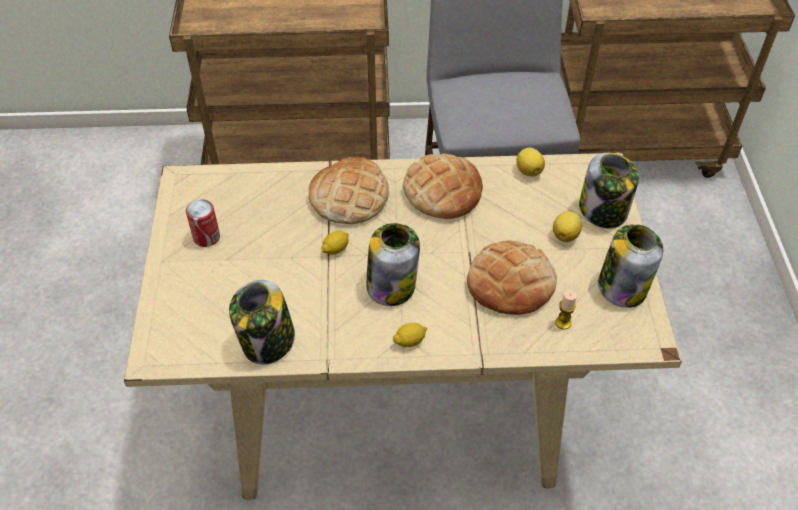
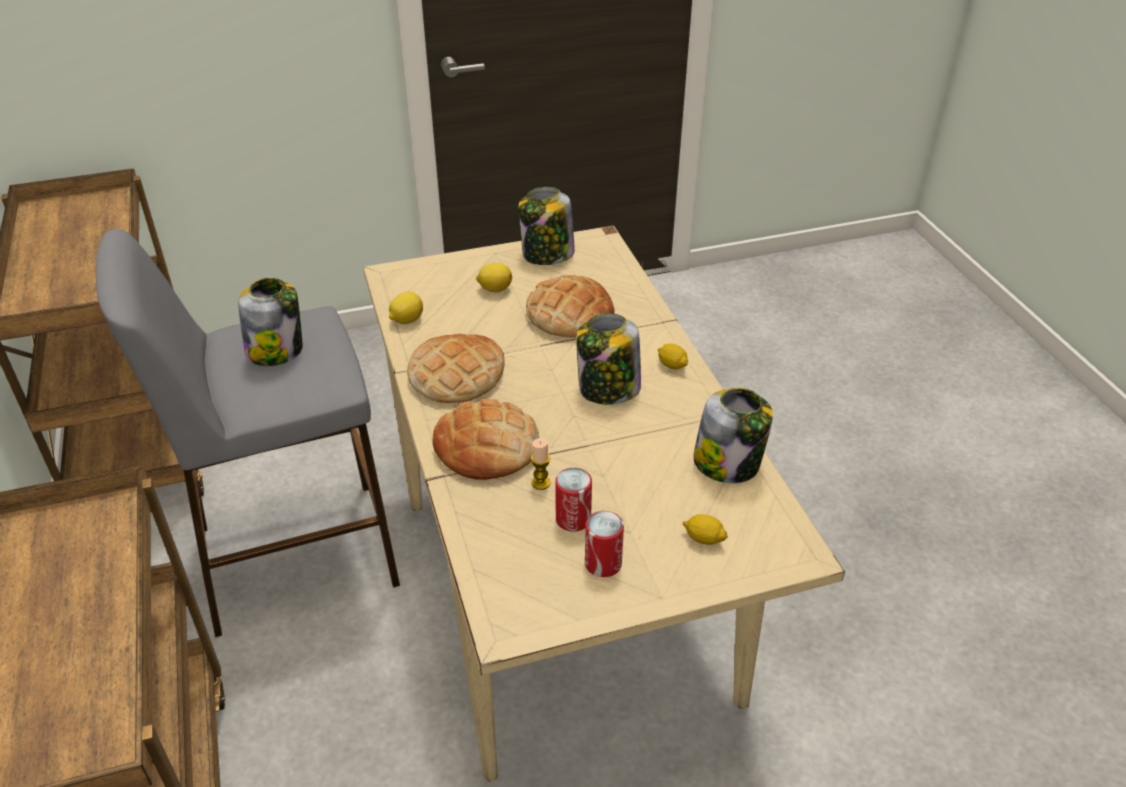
camera: 105 degrees left, 10 degrees down
lemon [321,231,349,255] -> lemon moved to [683,514,728,545]
candle [555,290,577,329] -> candle moved to [531,438,550,490]
jar [579,153,639,228] -> jar moved to [238,278,303,366]
none -> can [555,468,592,532]

